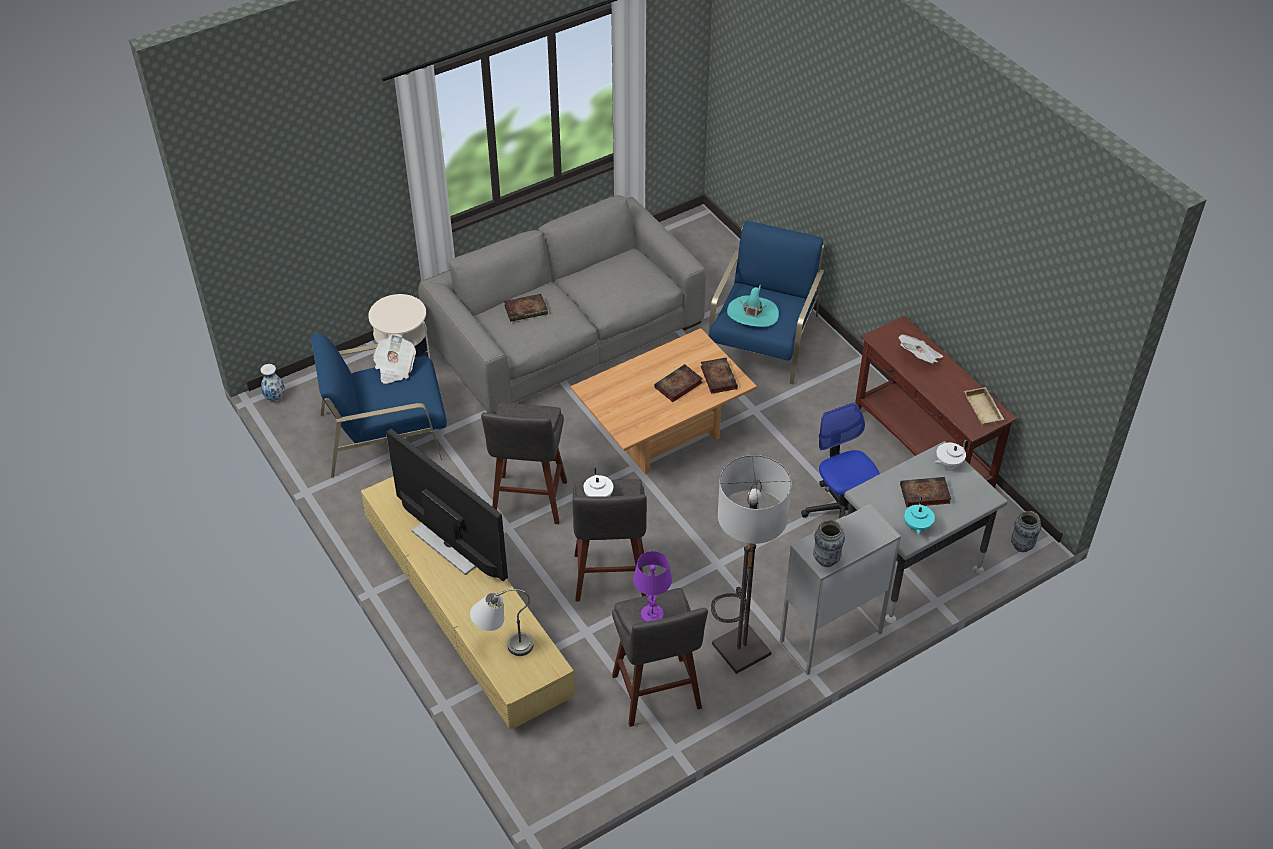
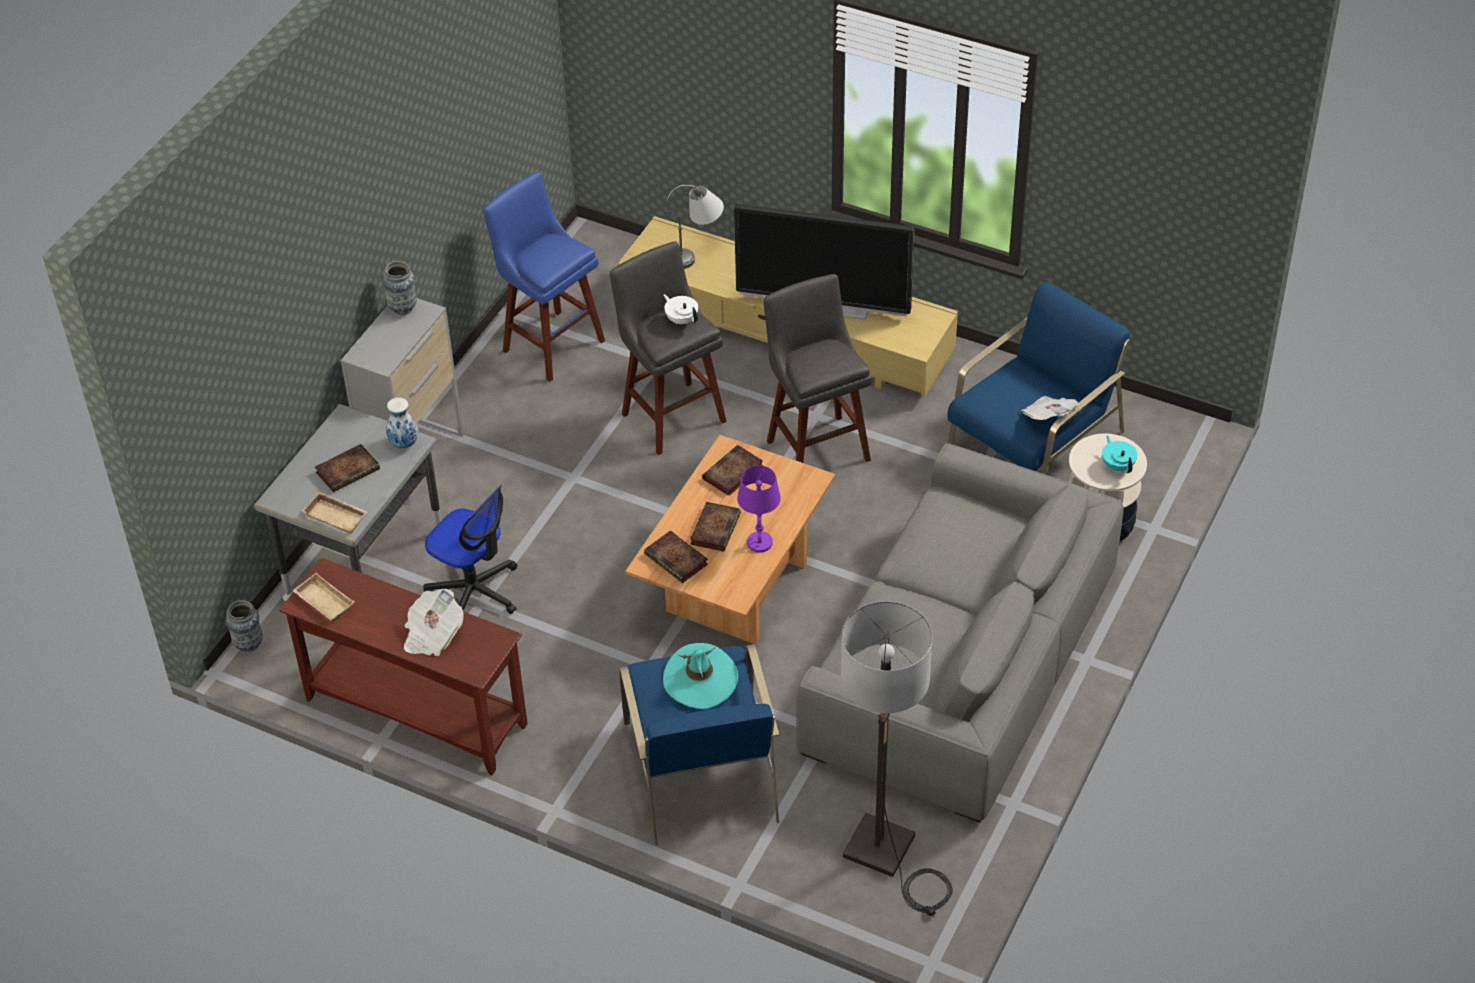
camera: 150 degrees right, 0 degrees up
vase [260,364,285,401] -> vase moved to [386,398,418,448]
book [504,294,548,322] -> book moved to [702,445,763,496]
grey stool [612,588,708,727] -> blue stool [483,172,605,382]
purple table lamp [633,551,672,622] -> purple table lamp moved to [737,465,781,552]
floor lamp [711,455,792,674] -> floor lamp moved to [841,601,953,917]
turquoise teapot [904,497,935,535] -> turquoise teapot moved to [1102,435,1137,473]
white teapot [933,440,968,468] -> beige tray [302,492,368,534]

